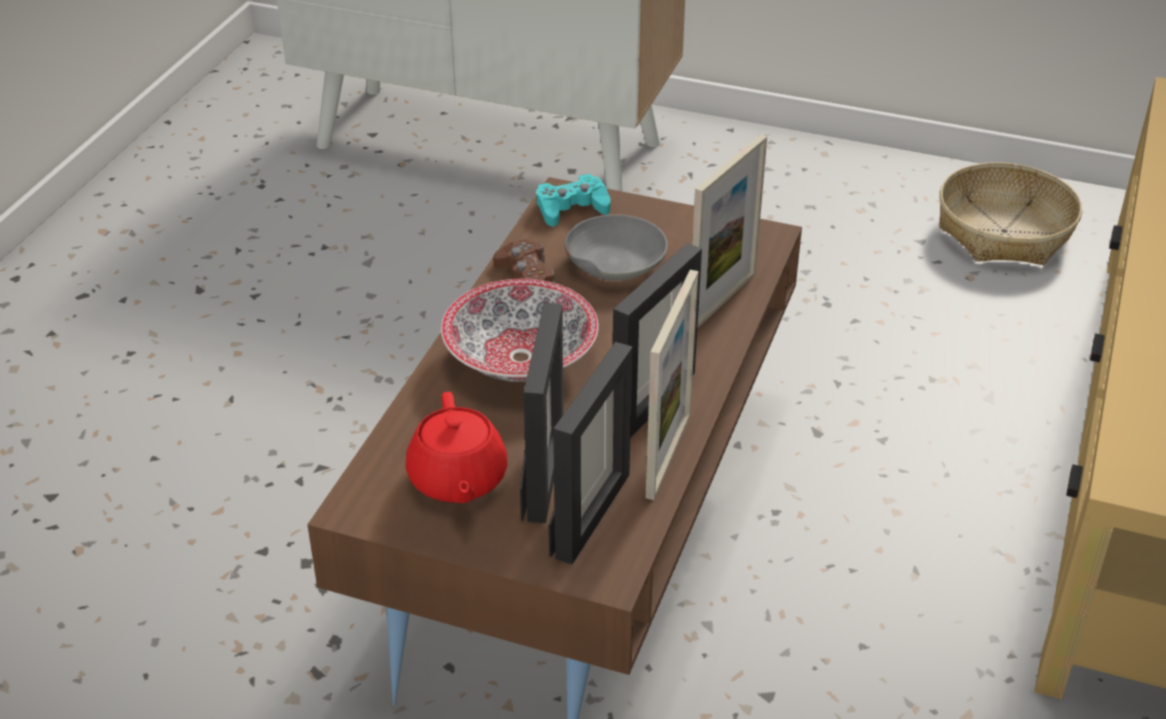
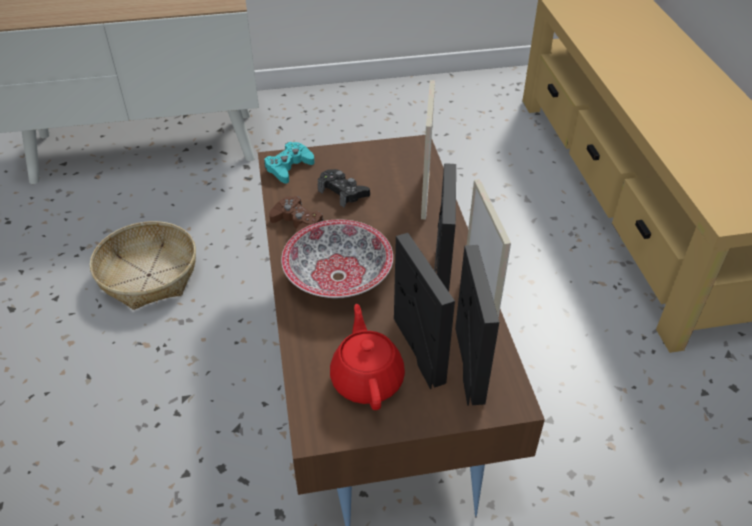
camera: 30 degrees left, 5 degrees up
red teapot [406,392,507,503] -> red teapot turned 150 degrees counterclockwise [330,304,405,410]
grey bowl [564,214,668,281] -> black game controller [318,169,370,207]
basket [939,162,1082,265] -> basket moved to [90,221,196,310]

